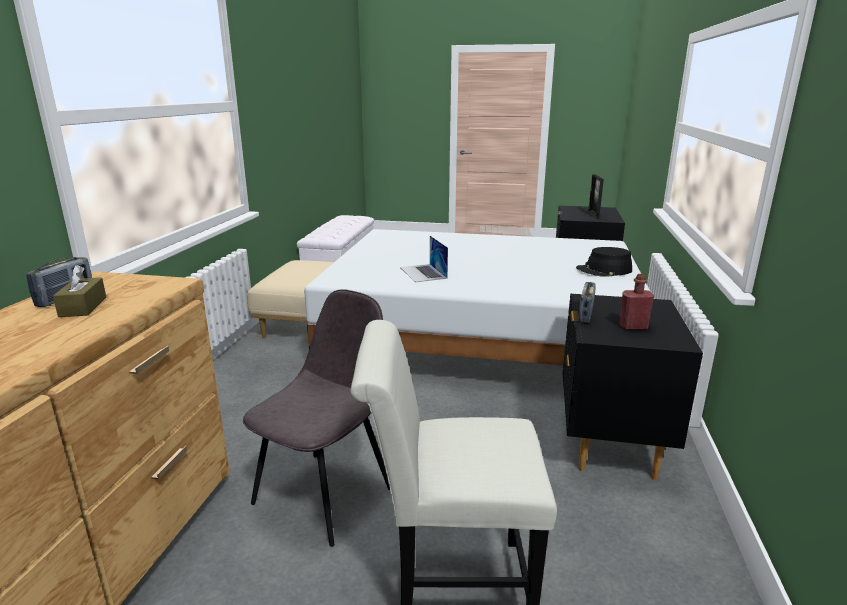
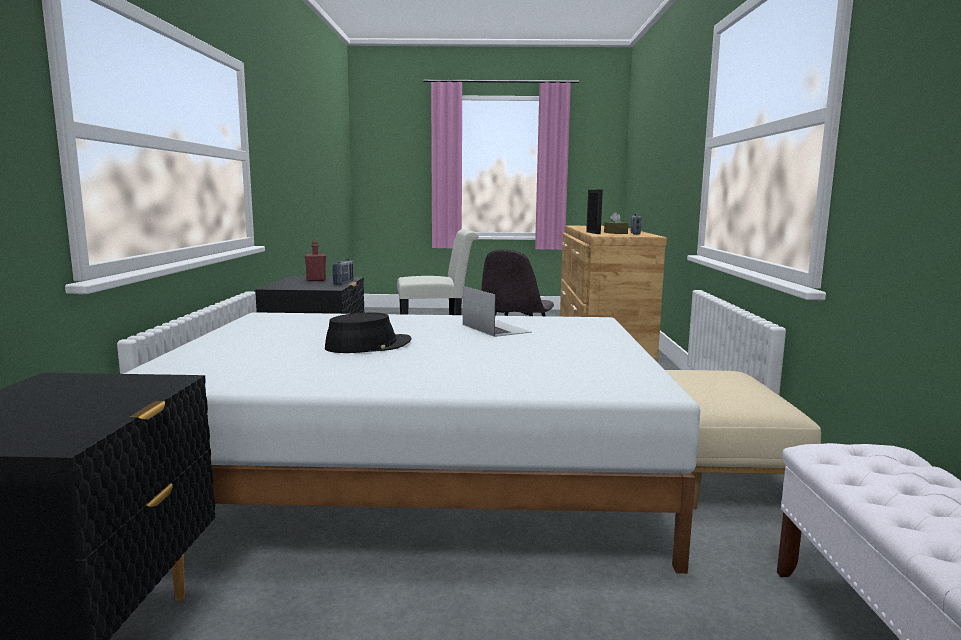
camera: 170 degrees right, 10 degrees down
black hat [576,247,632,277] -> black hat moved to [325,313,411,353]
picture frame [588,174,604,219] -> picture frame moved to [586,190,603,234]

